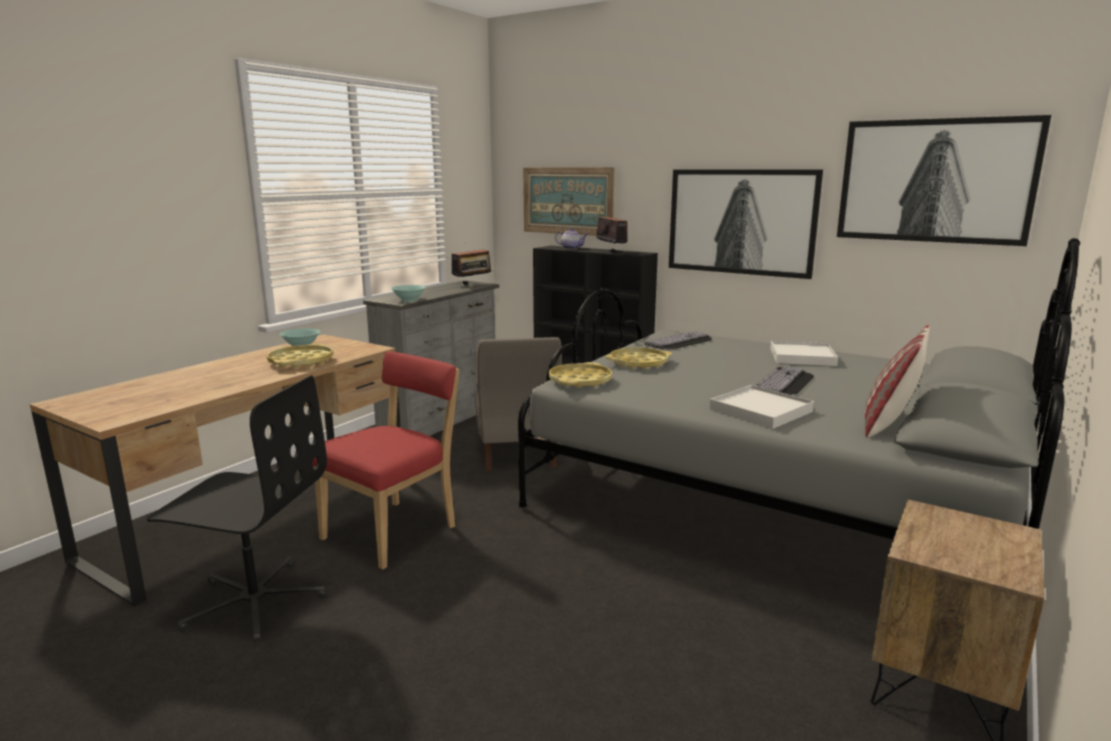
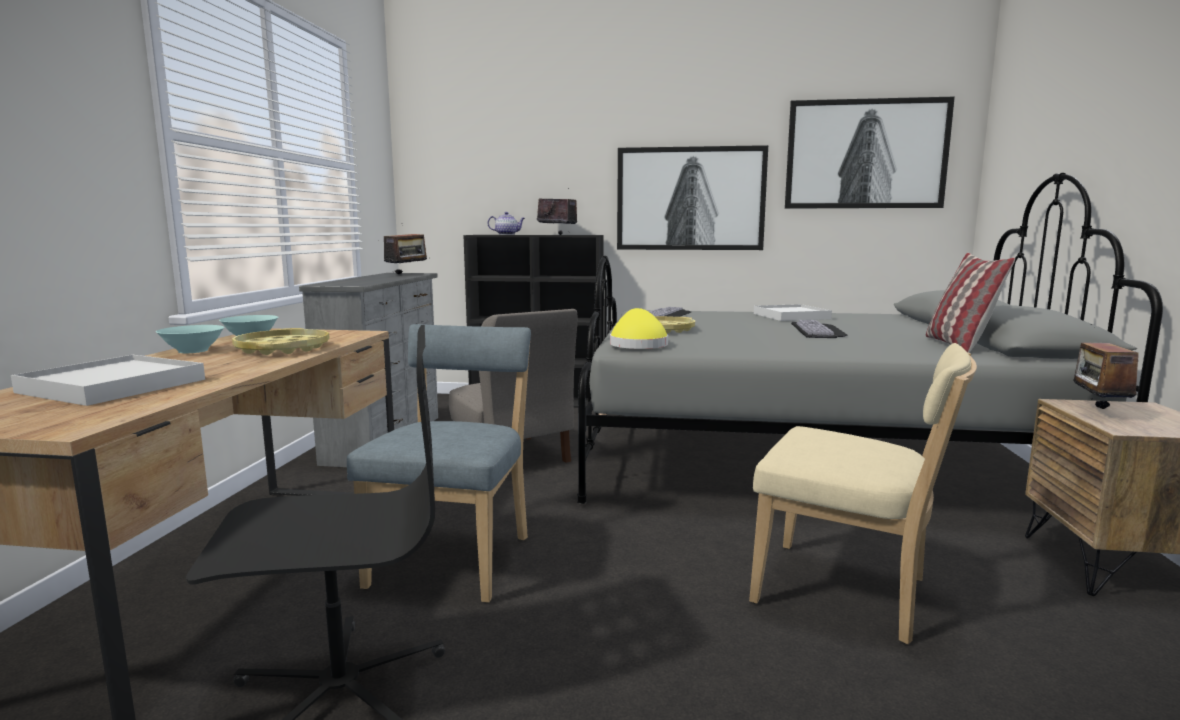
camera: 25 degrees left, 5 degrees down
red chair [312,351,460,570] -> blue chair [347,324,531,603]
turquoise bowl [391,285,426,302] -> turquoise bowl moved to [156,325,225,353]
picture [523,167,615,236] -> none
yellow tray [549,362,612,388] -> yellow hat [610,308,668,349]
white tray [709,385,814,429] -> white tray moved to [11,355,205,406]
none -> beige chair [749,343,977,644]
none -> radio [1061,324,1145,409]

